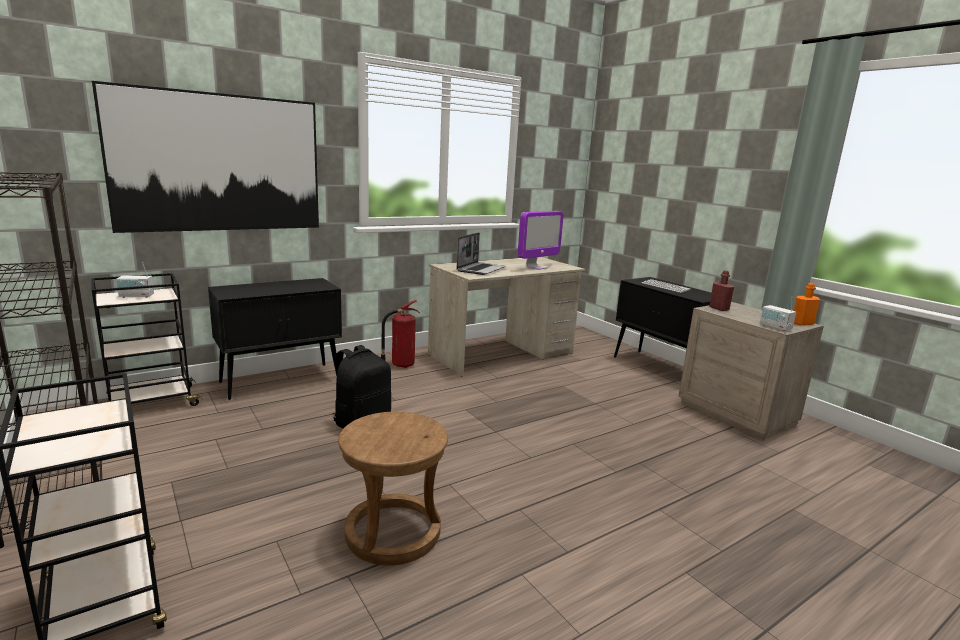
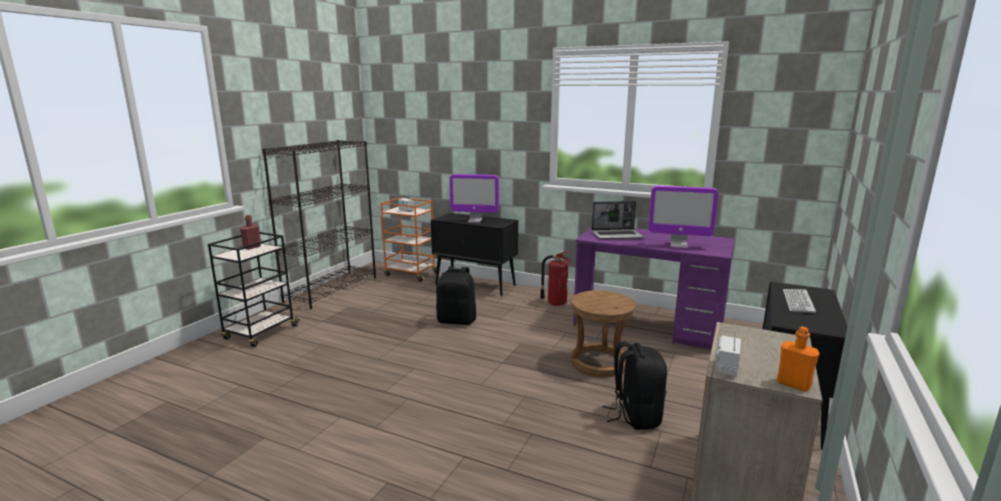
camera: 60 degrees right, 0 degrees up
picture [92,81,319,233] -> none
black cart [92,273,203,406] -> orange cart [381,198,440,282]
brown stool [338,412,448,565] -> brown stool moved to [571,290,636,377]
beige desk [428,257,585,376] -> purple desk [573,227,735,349]
red bottle [710,270,734,311] -> red bottle moved to [240,215,261,249]
none -> monitor [449,174,499,223]
none -> black backpack [602,342,667,430]

